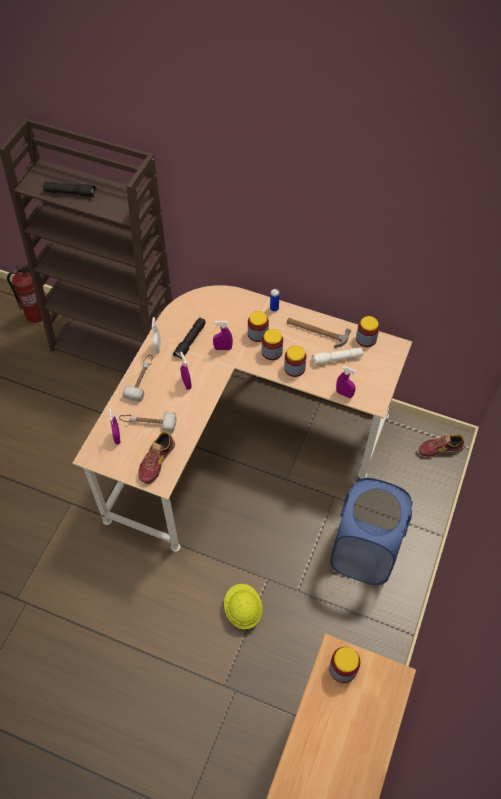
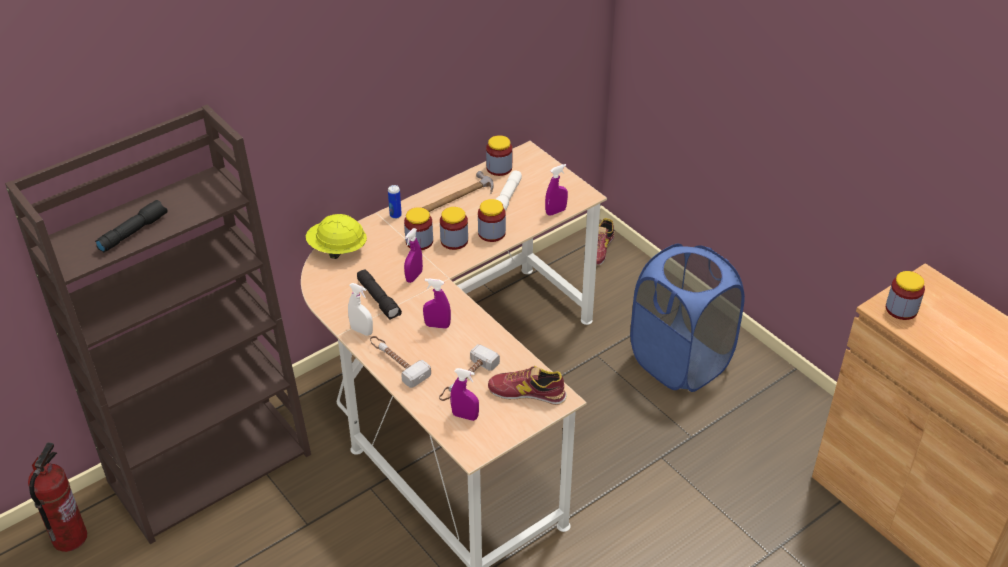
camera: 60 degrees left, 15 degrees down
shoe [138,431,175,484] -> shoe turned 135 degrees clockwise [488,366,567,405]
yellow hard hat [224,584,263,629] -> yellow hard hat moved to [306,214,367,259]

